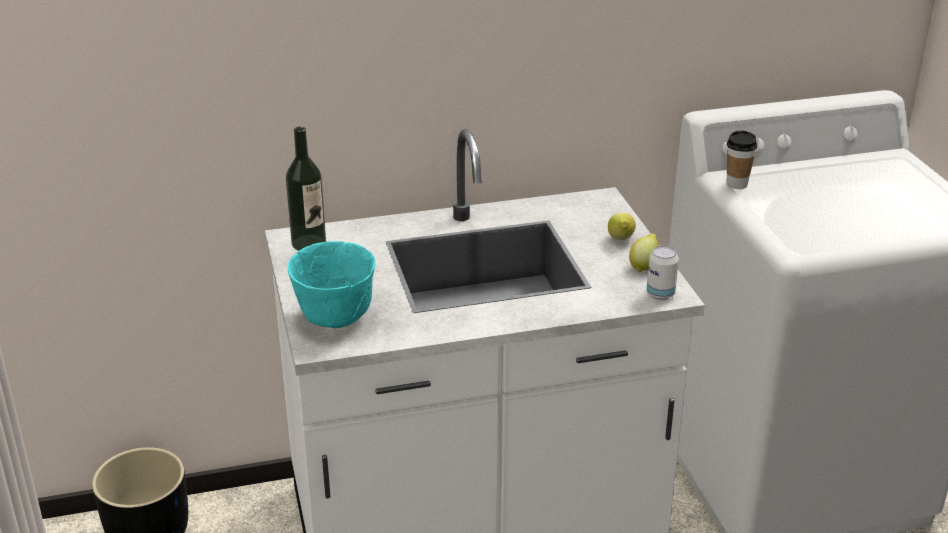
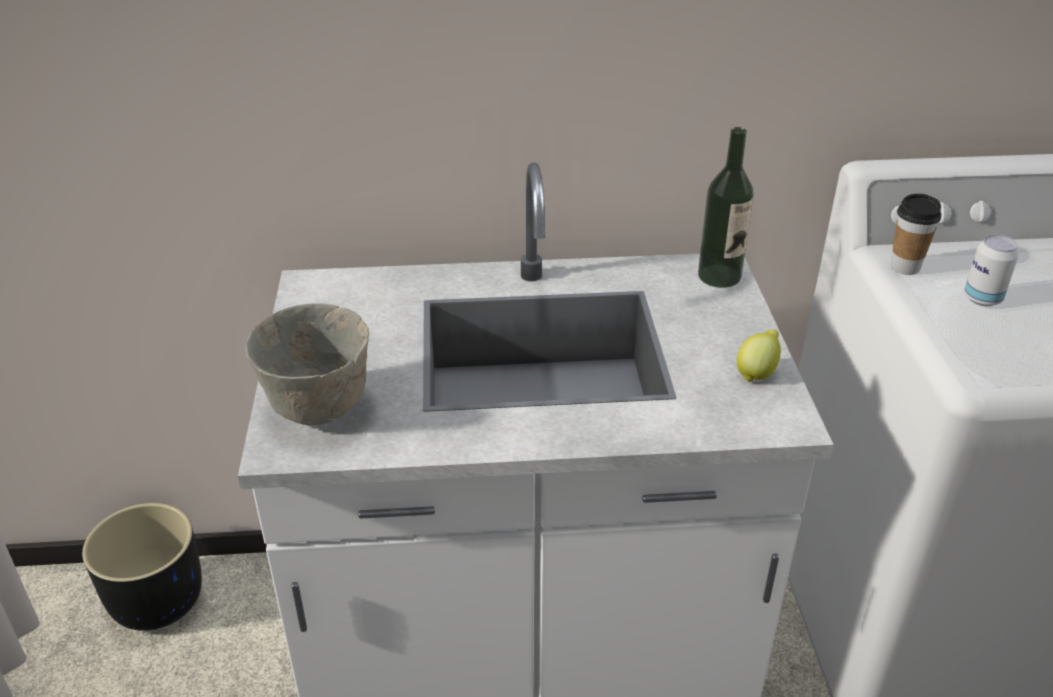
camera: 10 degrees right, 5 degrees up
bottle [286,127,326,251] -> bottle moved to [698,127,754,288]
turquoise bowl [288,241,376,328] -> grey bowl [245,303,369,425]
lemon [608,212,636,240] -> none
can [646,246,679,300] -> can moved to [964,235,1019,306]

